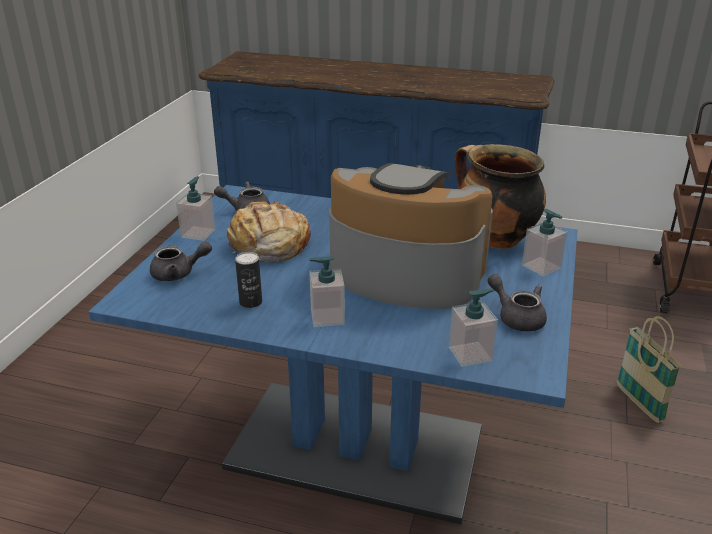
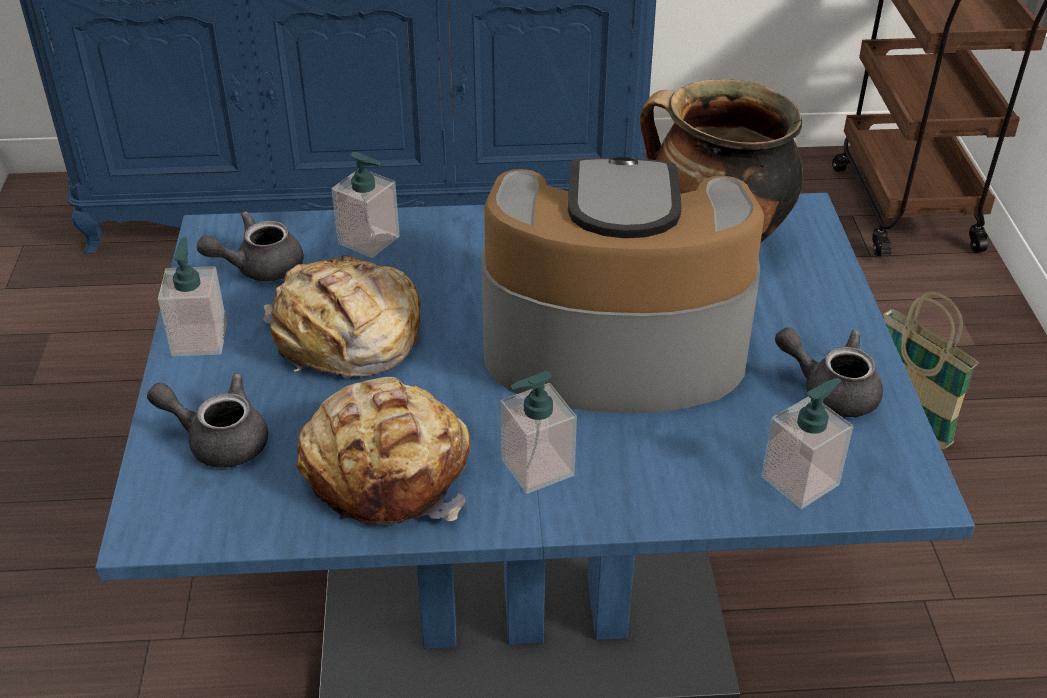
camera: 20 degrees left, 10 degrees up
grey teapot [150,242,212,281] -> grey teapot turned 135 degrees counterclockwise [147,374,268,468]
can [235,252,262,308] -> bread [297,377,470,525]
soap dispenser [522,209,567,276] -> soap dispenser moved to [331,152,400,258]

